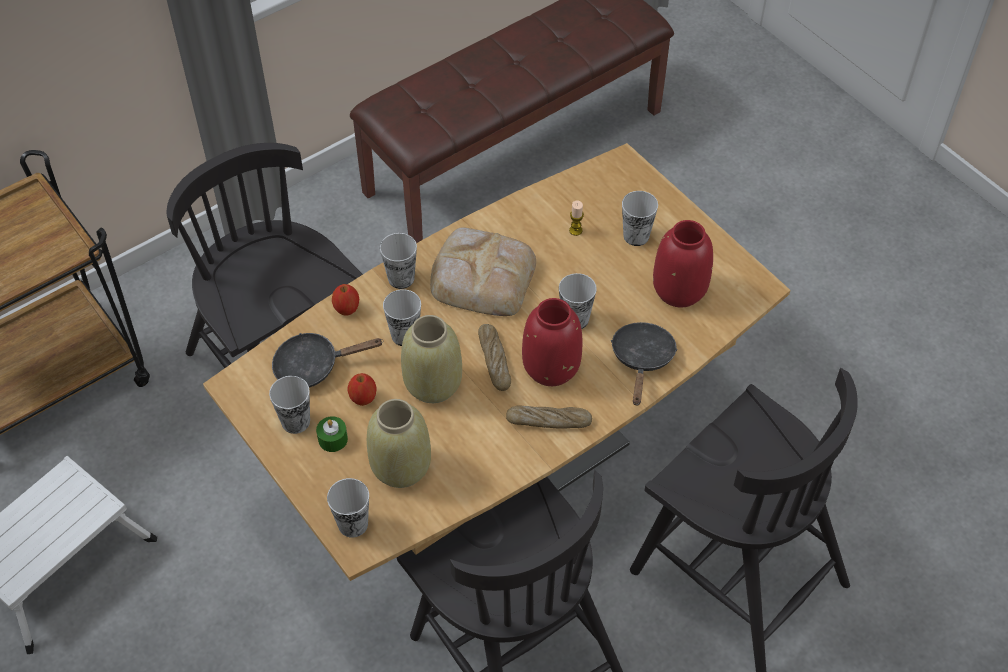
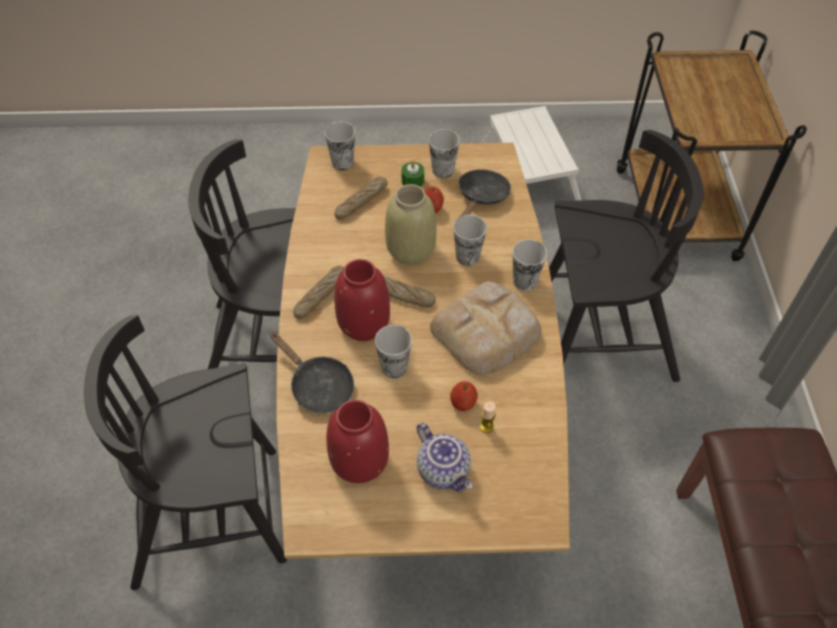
camera: 125 degrees right, 0 degrees up
apple [332,284,359,315] -> apple moved to [450,381,478,411]
beige vase [367,399,431,488] -> bread [335,177,388,220]
cup [622,191,658,246] -> teapot [417,423,473,492]

